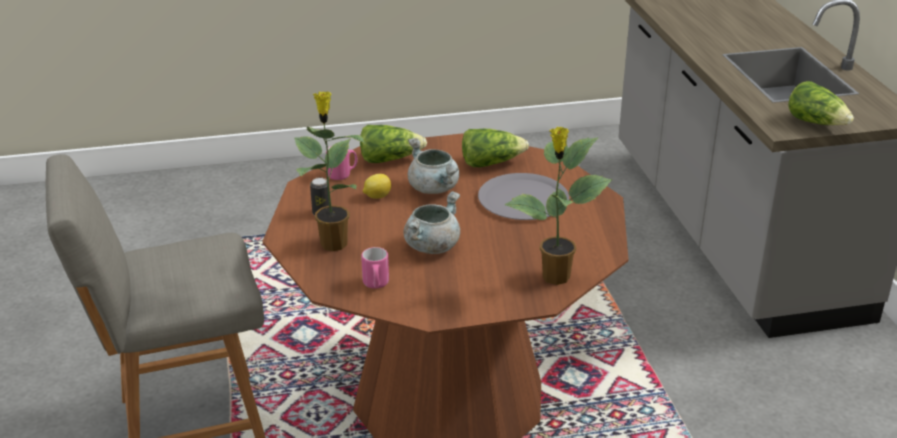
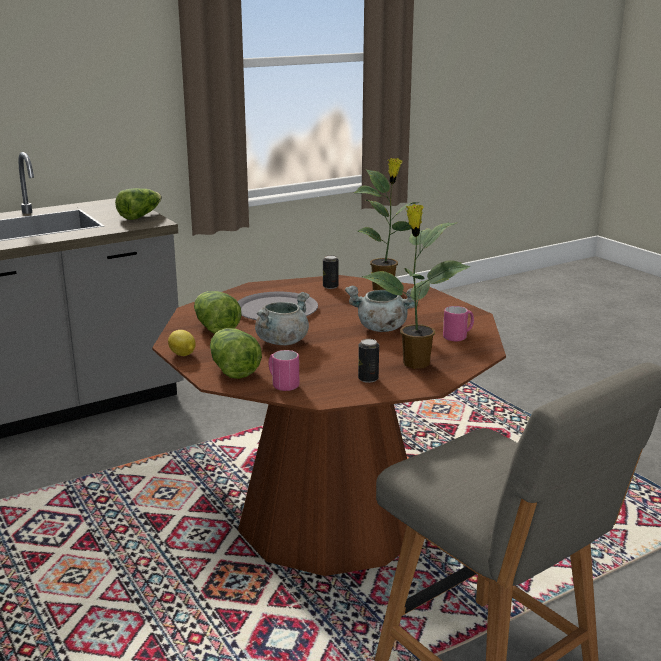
camera: 110 degrees left, 10 degrees down
lemon [363,174,391,199] -> lemon moved to [168,330,196,356]
none -> can [323,255,339,289]

